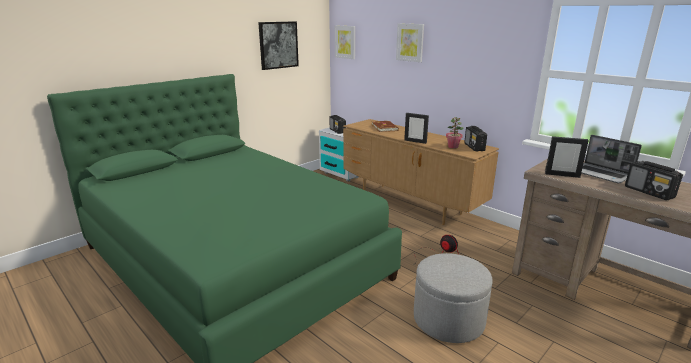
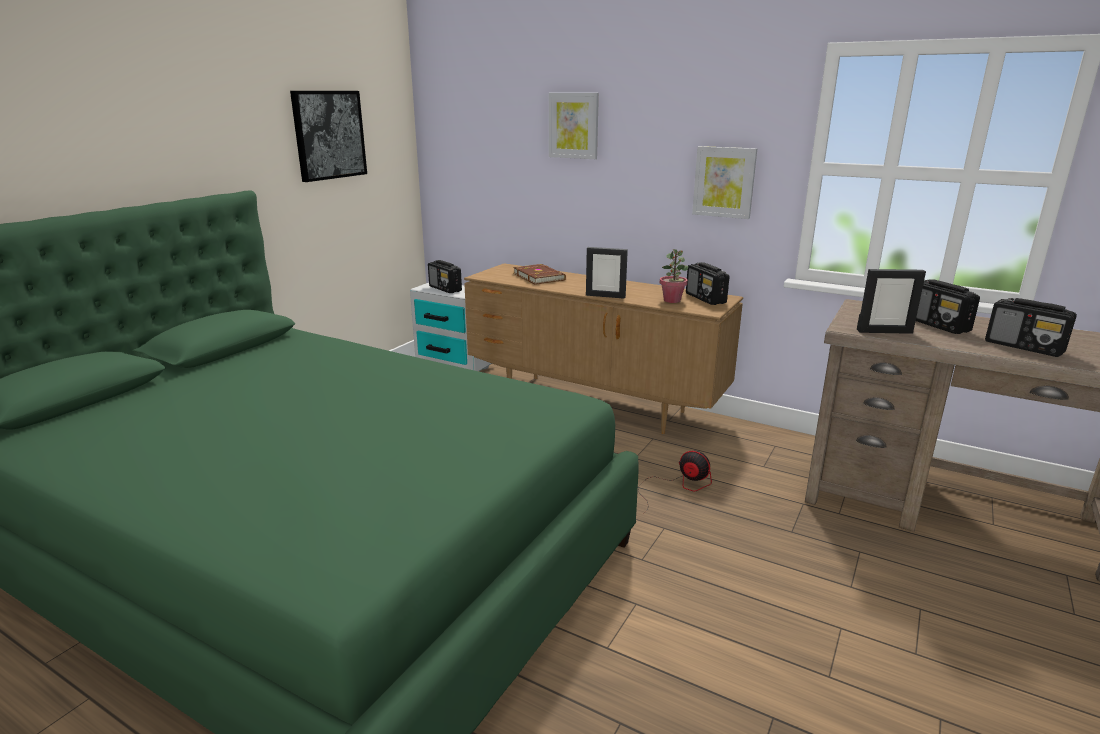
camera: 15 degrees left, 0 degrees up
picture [335,26,355,59] -> picture moved to [692,146,757,219]
grey ottoman [414,253,492,343] -> none
laptop [581,135,642,183] -> radio [916,279,980,334]

